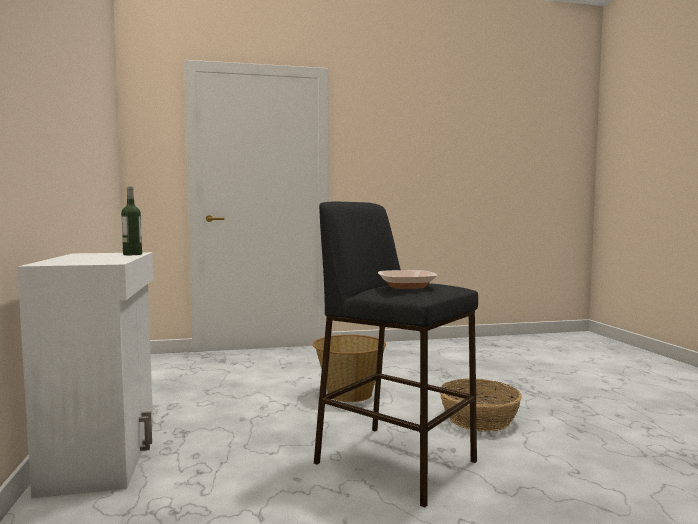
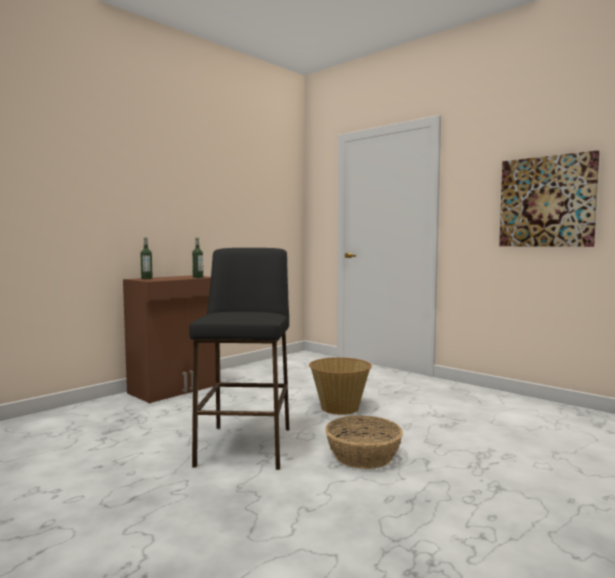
camera: 55 degrees right, 0 degrees up
white cabinet [17,252,153,498] -> brown cabinet [123,275,220,403]
bowl [378,270,437,289] -> none
none -> bottle [140,238,153,279]
none -> picture [499,150,599,247]

